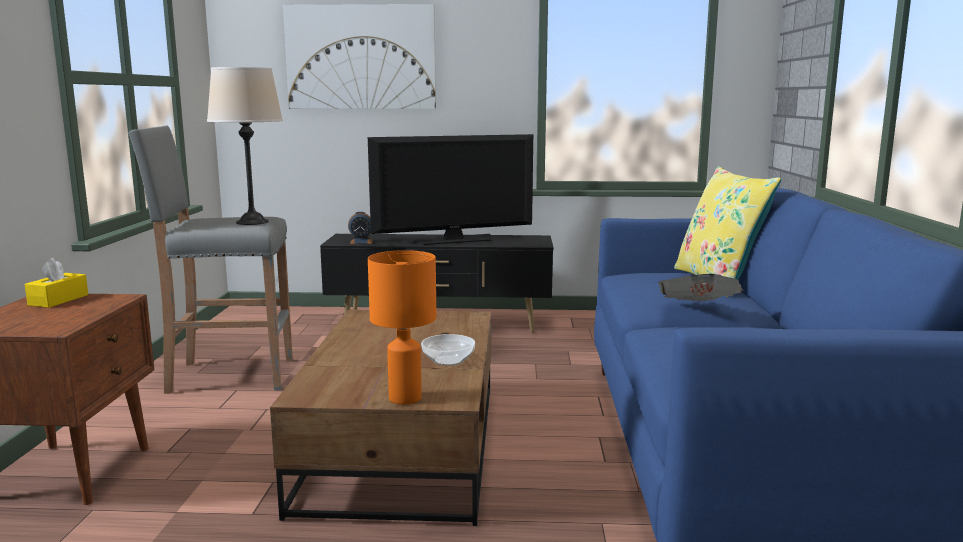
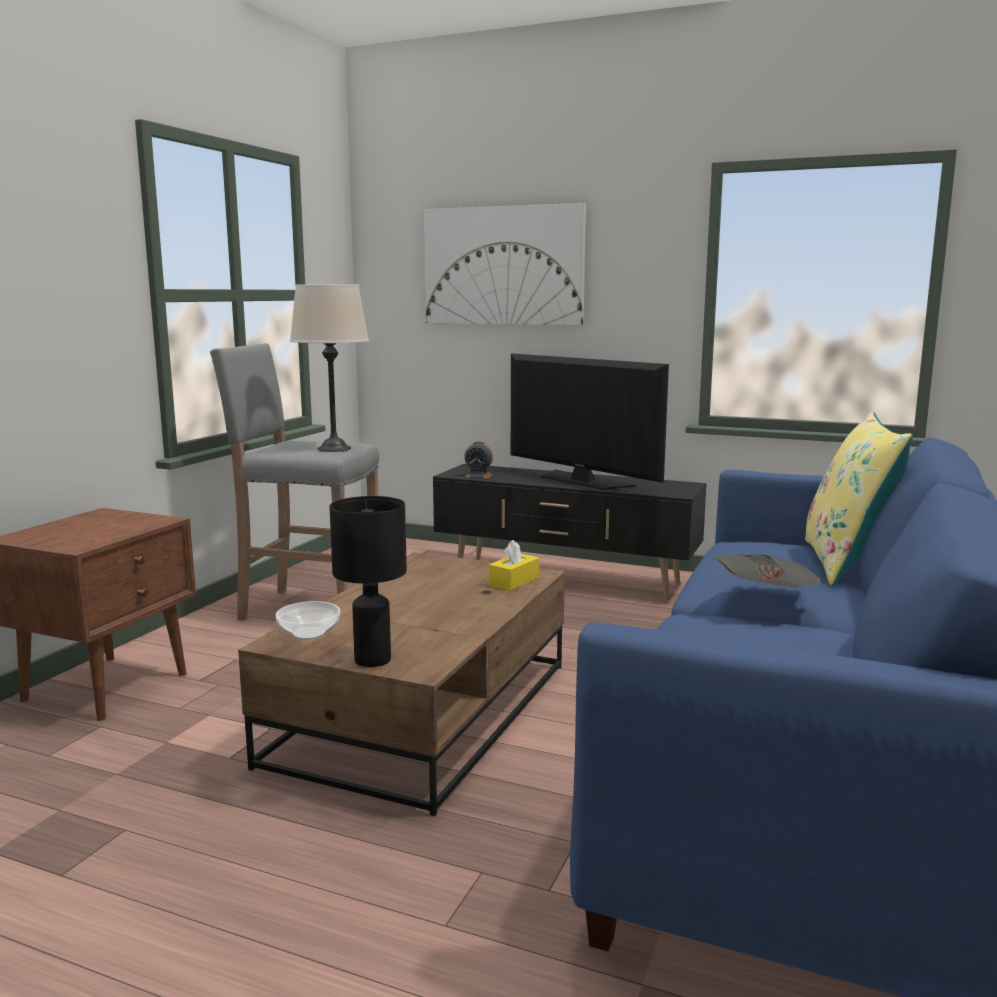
camera: 20 degrees right, 0 degrees up
yellow tissue box [24,258,88,308] -> yellow tissue box moved to [489,540,539,591]
television [368,134,533,245] -> television turned 45 degrees clockwise [511,354,669,490]
orange table lamp [368,250,436,404] -> black table lamp [329,496,407,667]
bowl [421,334,475,366] -> bowl moved to [276,601,340,640]

